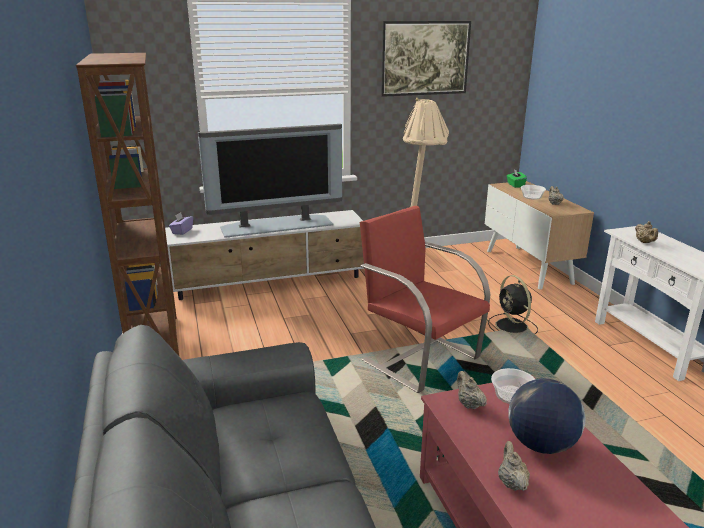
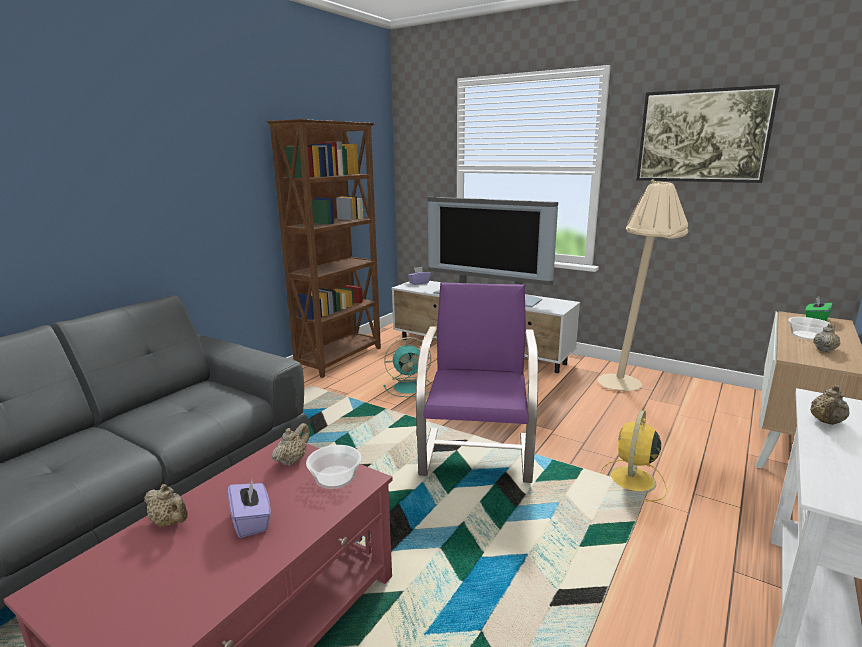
camera: 50 degrees right, 5 degrees down
red armchair [360,206,490,393] -> purple armchair [416,282,538,483]
black fan [488,275,538,334] -> yellow fan [600,410,667,501]
beige teapot [498,441,530,491] -> beige teapot turned 75 degrees clockwise [144,484,188,527]
globe [508,378,585,454] -> purple tissue box [228,479,271,538]
none -> turquoise fan [383,337,432,397]

